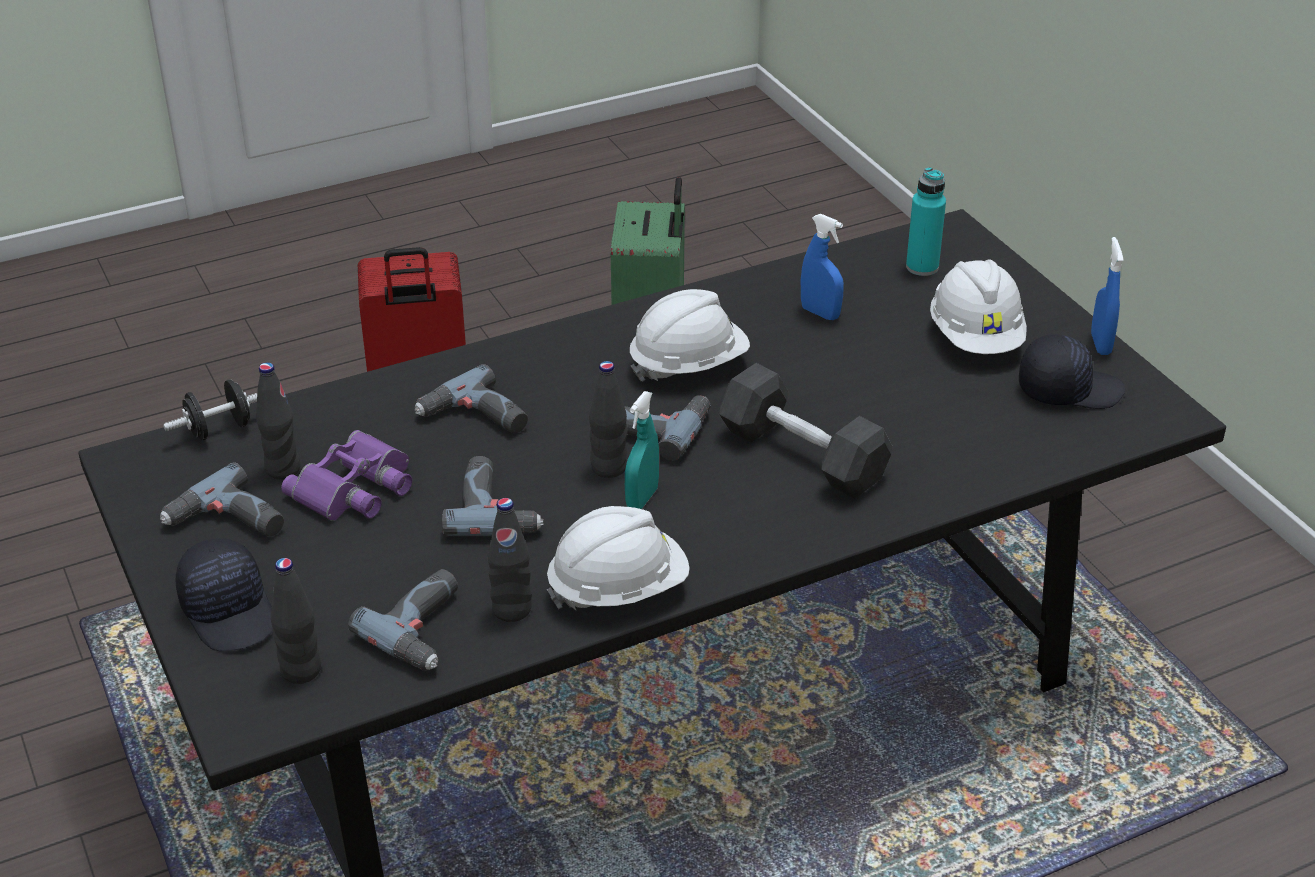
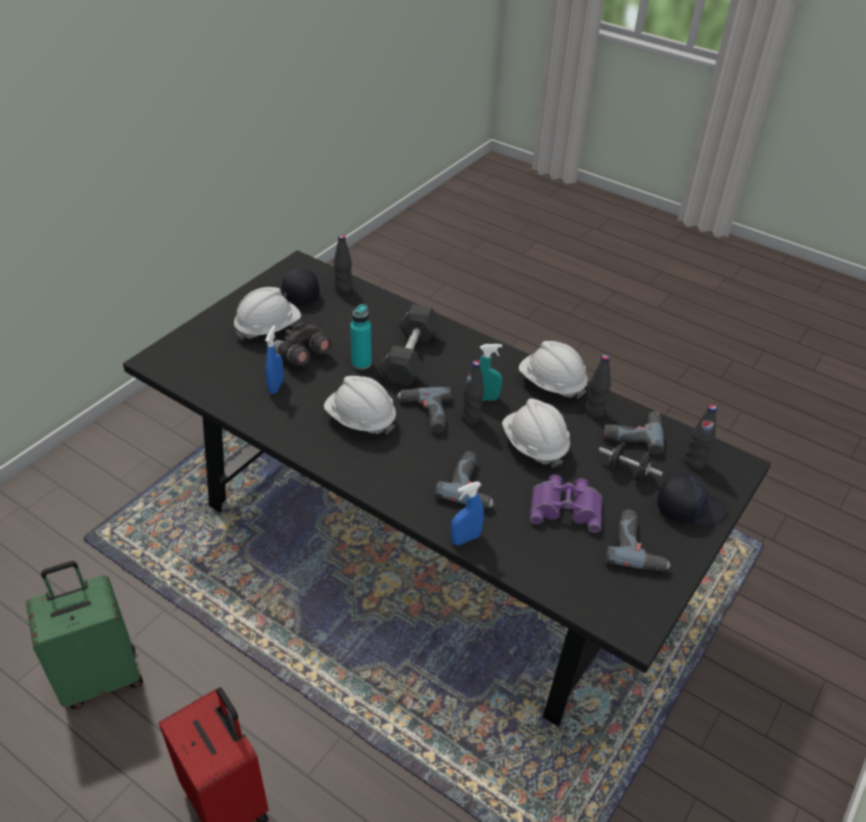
camera: 120 degrees left, 5 degrees up
black dumbbell [163,379,257,440] -> black dumbbell moved to [599,443,663,481]
black cap [176,538,273,651] -> black cap turned 60 degrees clockwise [657,474,727,526]
black bottle [256,362,300,479] -> black bottle moved to [334,235,352,294]
power drill [442,456,544,536] -> white hard hat [502,398,570,468]
turquoise bottle [906,167,946,276] -> turquoise bottle moved to [350,304,372,370]
blue spray bottle [1091,237,1124,355] -> blue spray bottle moved to [451,482,484,545]
none -> grey binoculars [274,320,332,366]

